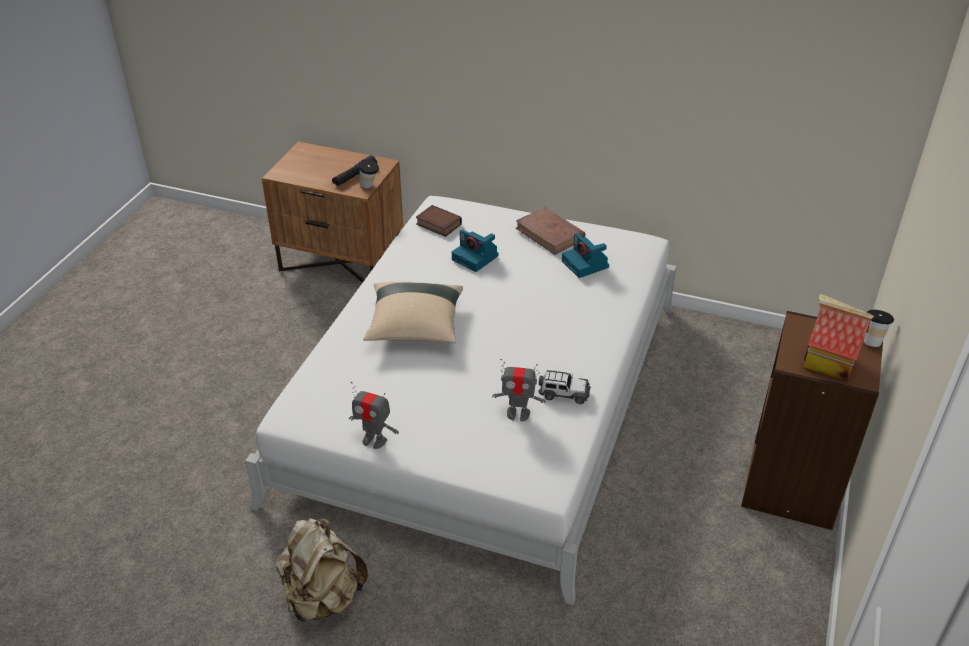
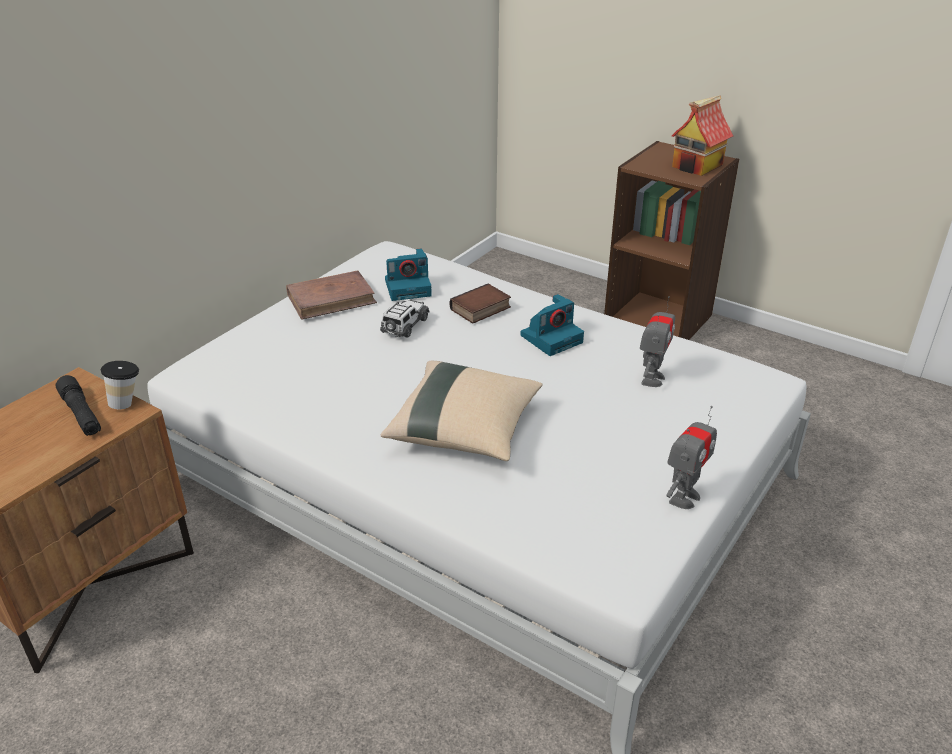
camera: 75 degrees left, 5 degrees down
beige backpack [275,518,368,622] -> none
book [416,205,462,237] -> book moved to [450,284,511,324]
camera [452,229,499,272] -> camera moved to [521,294,584,356]
toy car [539,370,591,404] -> toy car moved to [380,299,430,338]
cup [864,310,894,347] -> none

